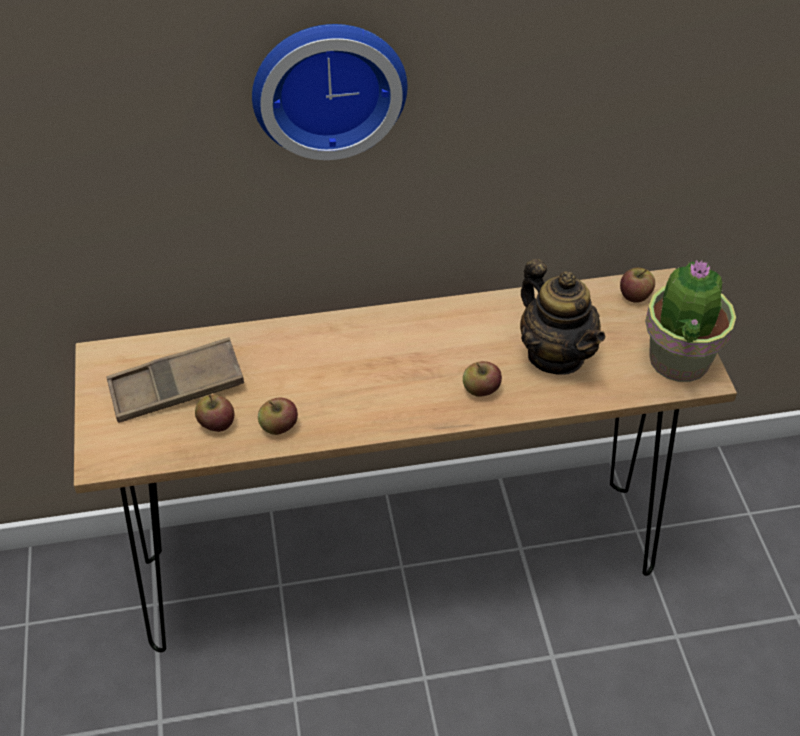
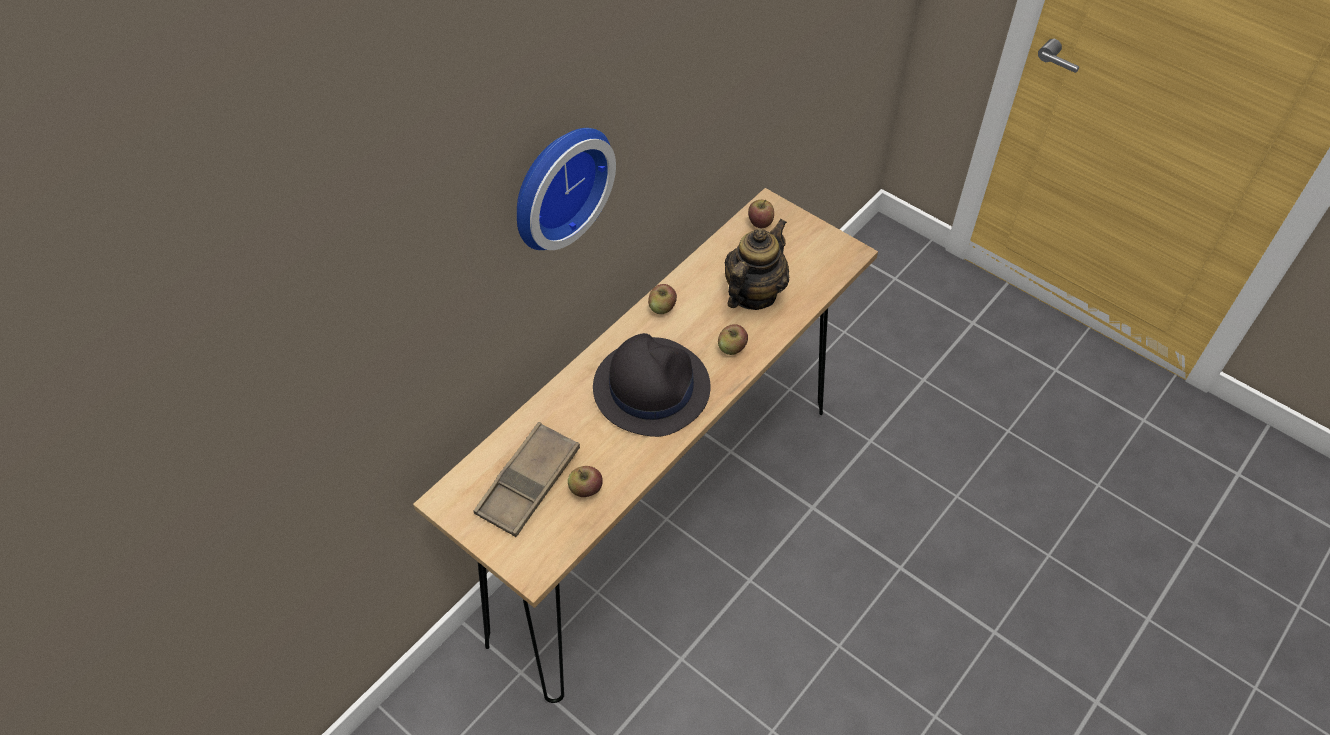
camera: 40 degrees left, 5 degrees up
apple [258,398,298,435] -> apple moved to [648,284,677,314]
teapot [520,259,605,375] -> teapot turned 75 degrees counterclockwise [725,219,789,310]
potted plant [645,260,736,382] -> none
none -> black hat [593,333,711,437]

